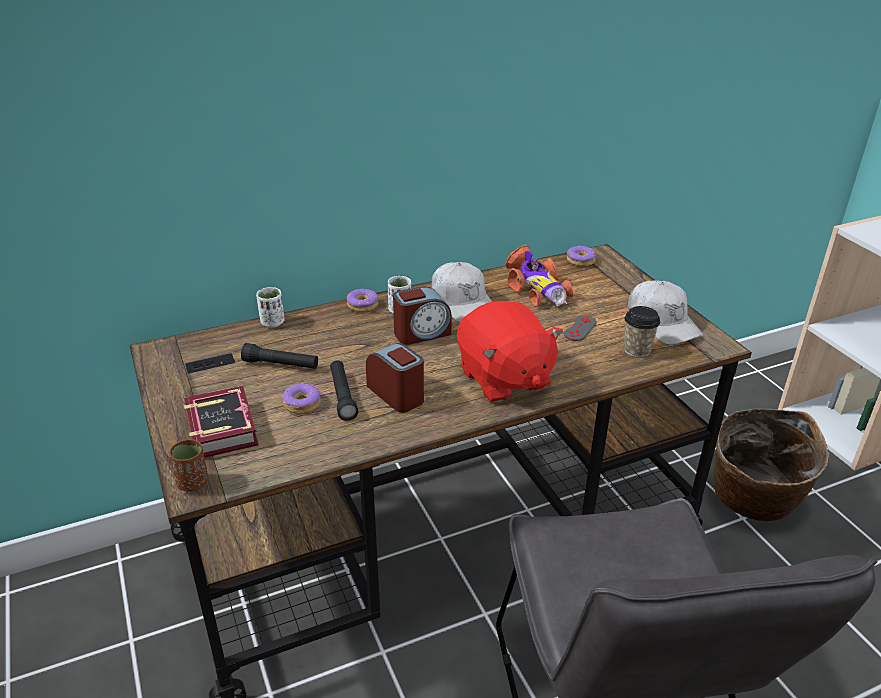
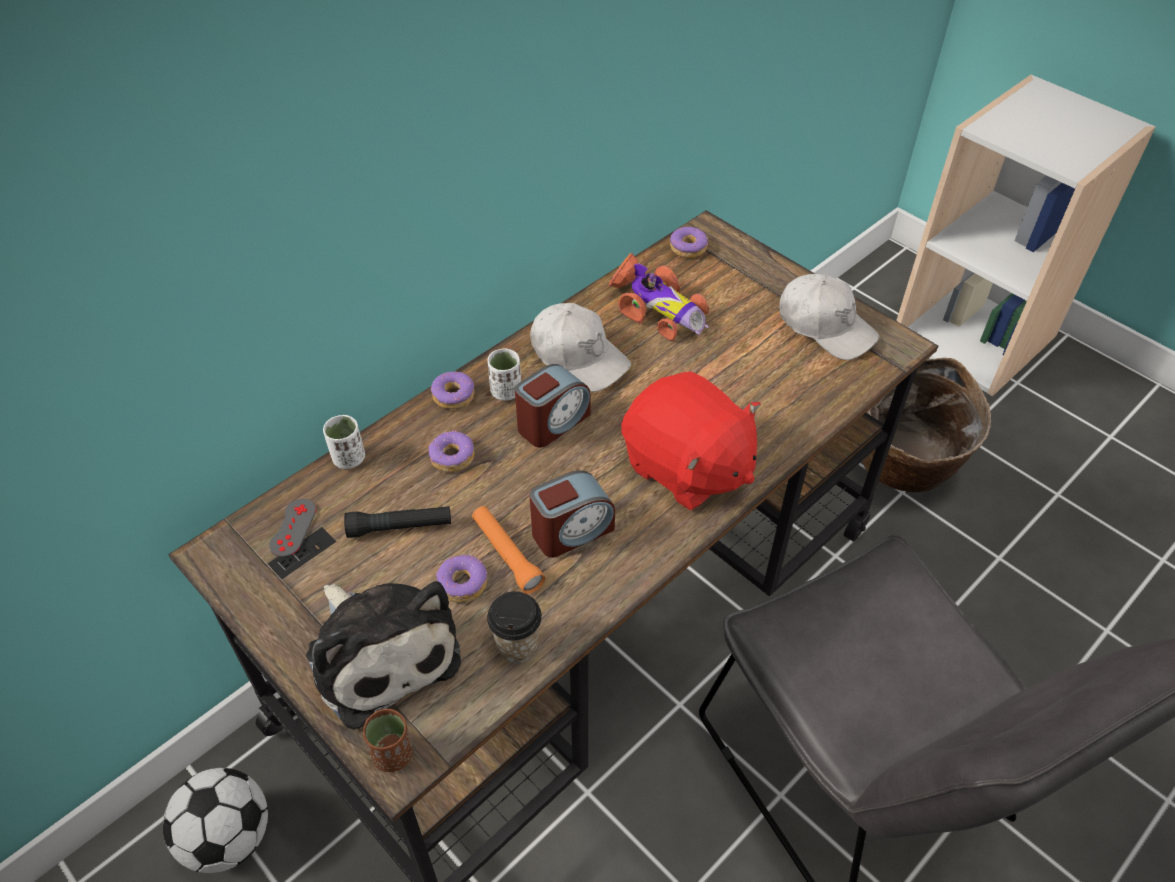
camera: 20 degrees left, 15 degrees up
book [184,386,259,458] -> plush toy [306,581,461,730]
black flashlight [330,361,358,421] -> orange flashlight [472,506,545,594]
alarm clock [366,343,424,413] -> alarm clock turned 120 degrees clockwise [529,470,615,558]
grey game controller [564,315,597,341] -> grey game controller moved to [269,499,316,557]
cup [624,306,660,358] -> cup moved to [487,591,542,663]
none -> football [163,768,268,873]
none -> donut [429,430,474,472]

